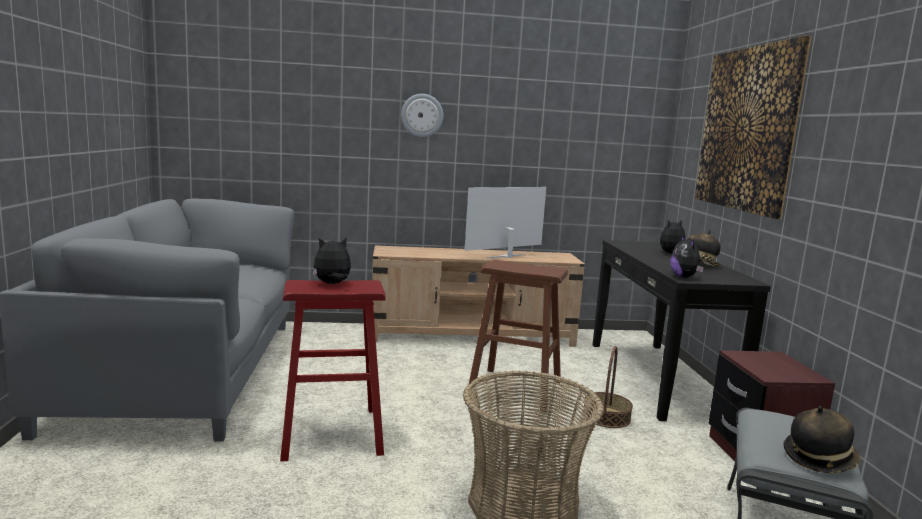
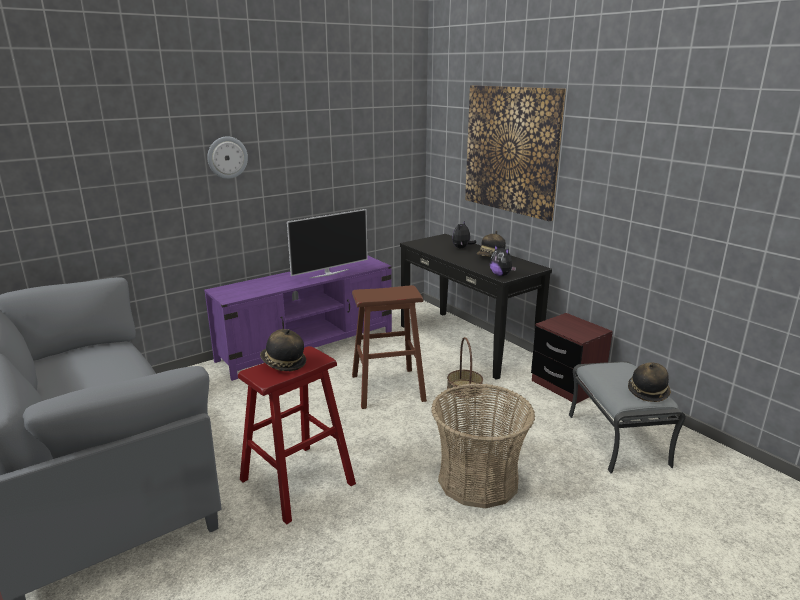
camera: 30 degrees left, 10 degrees up
plush toy [313,238,351,284] -> hat [260,329,306,371]
beige tv stand [372,245,585,347] -> purple tv stand [204,255,392,381]
television [465,187,546,259] -> television turned 150 degrees counterclockwise [287,209,368,279]

